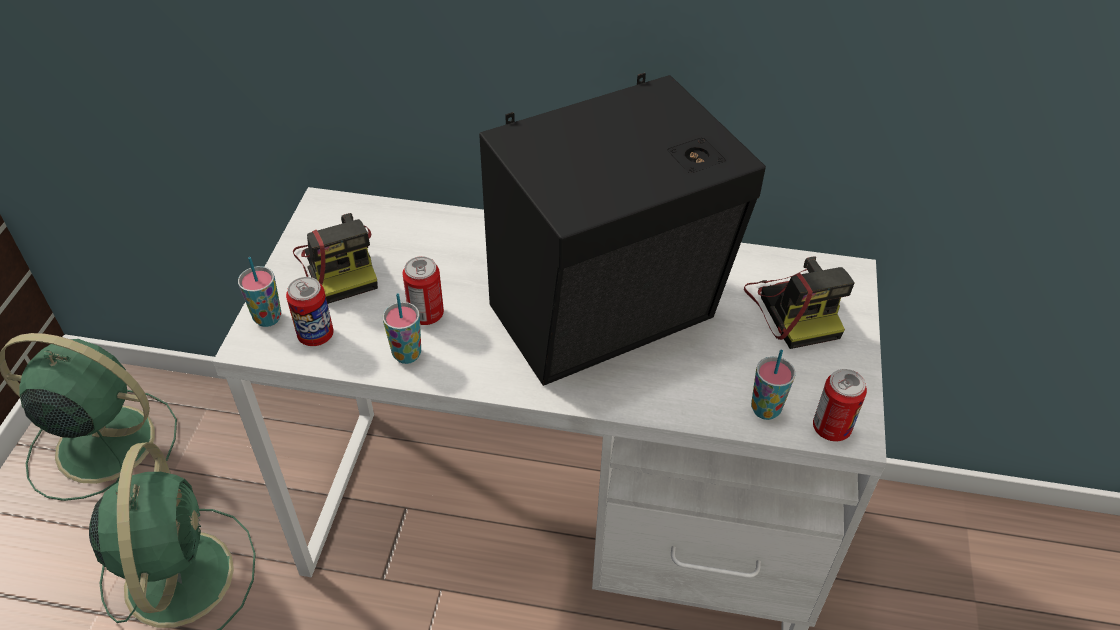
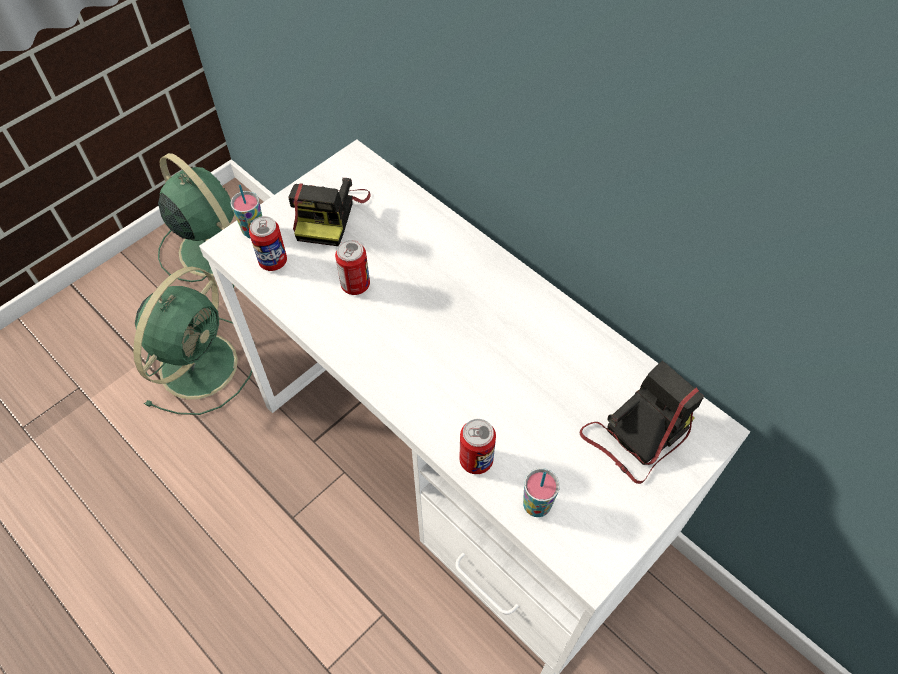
camera: 35 degrees right, 10 degrees up
cup [382,293,421,364] -> none
black speaker [479,73,766,386] -> none
camera [744,256,855,349] -> camera turned 150 degrees counterclockwise [579,360,704,484]
can [813,369,867,442] -> can moved to [459,419,496,474]

